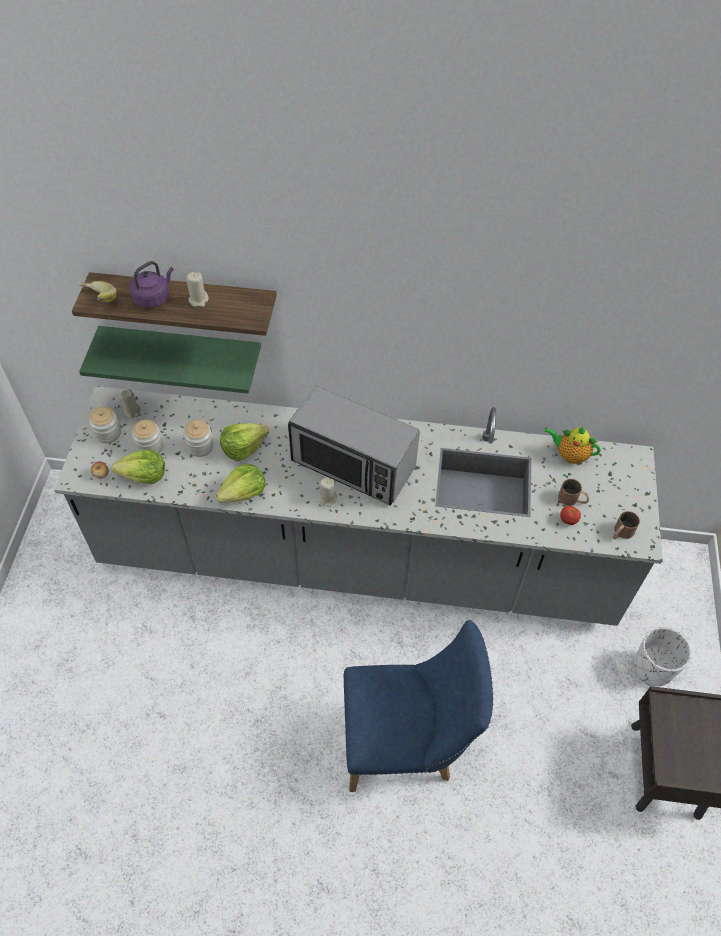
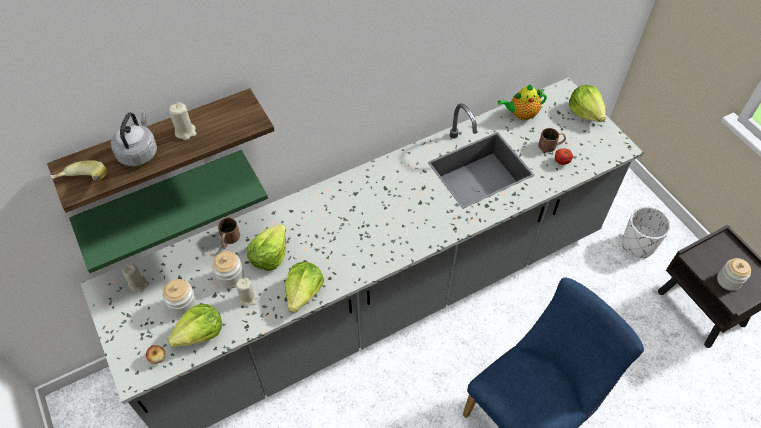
camera: 35 degrees left, 0 degrees up
jar [89,407,121,444] -> jar moved to [717,258,751,291]
purple kettle [129,261,174,308] -> grey kettle [111,112,157,166]
microwave [288,386,420,506] -> none
beige candle [319,477,337,507] -> beige candle moved to [236,278,257,307]
brown mug [613,511,640,539] -> brown mug moved to [218,218,240,249]
none -> lettuce [569,85,606,122]

